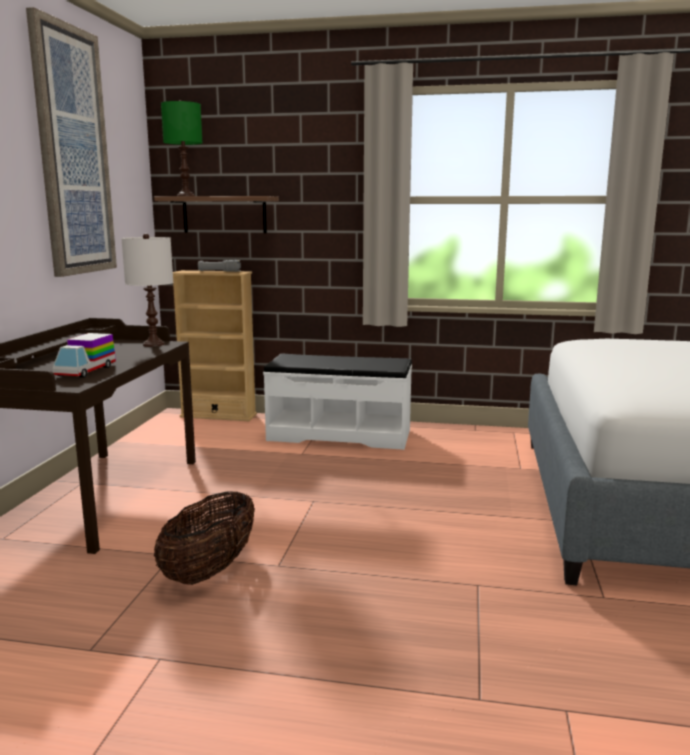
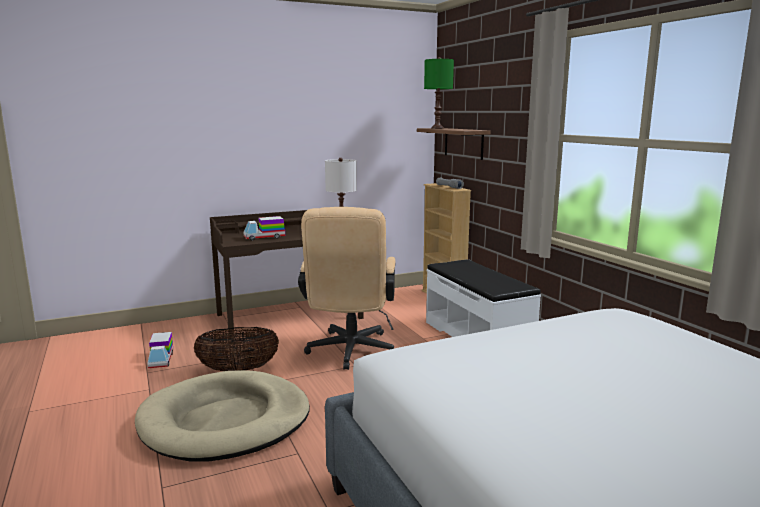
camera: 55 degrees right, 0 degrees up
picture [26,7,117,277] -> none
none -> beige dog bed [135,370,310,462]
none -> toy truck [147,332,173,368]
none -> beige office chair [298,207,396,370]

